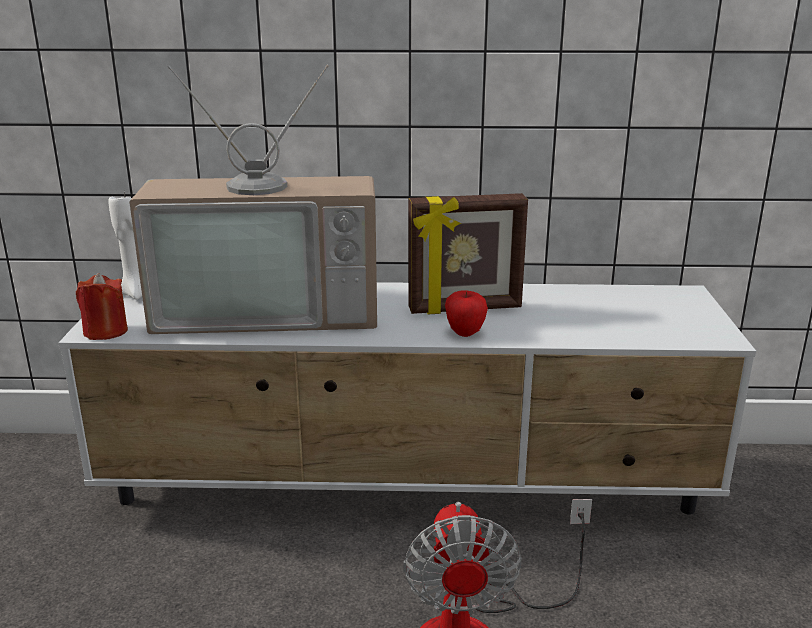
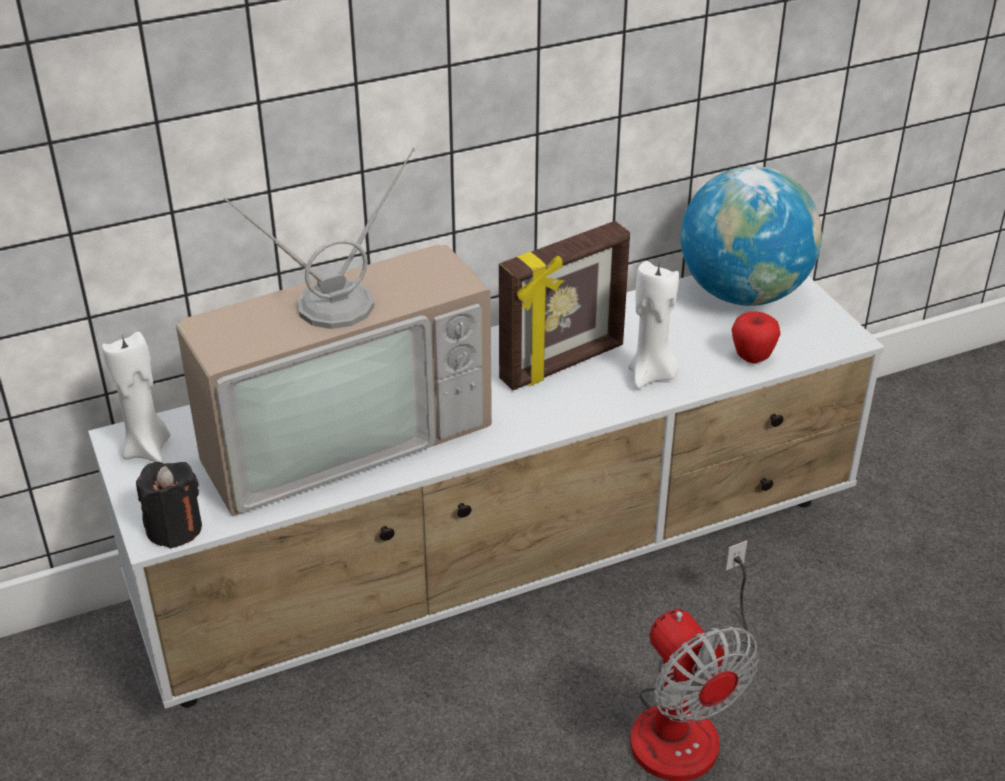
camera: 25 degrees left, 15 degrees up
red candle [76,273,128,340] -> black candle [136,462,202,549]
apple [445,290,488,337] -> apple moved to [732,311,781,363]
none -> white candle [628,261,679,389]
none -> globe [681,166,822,306]

